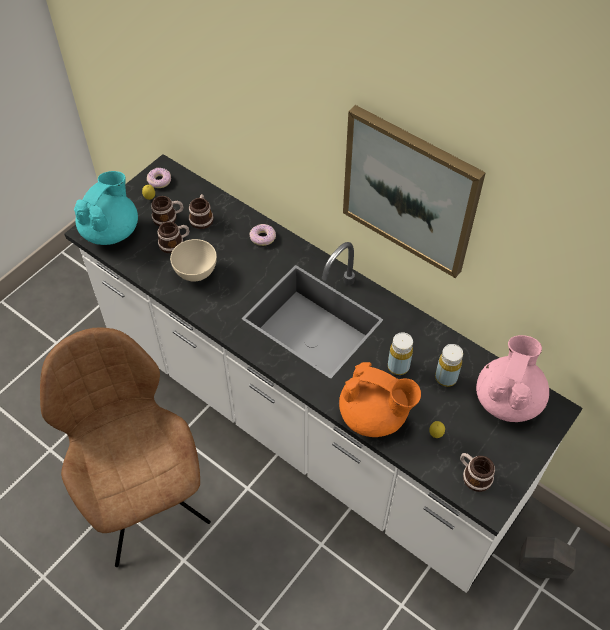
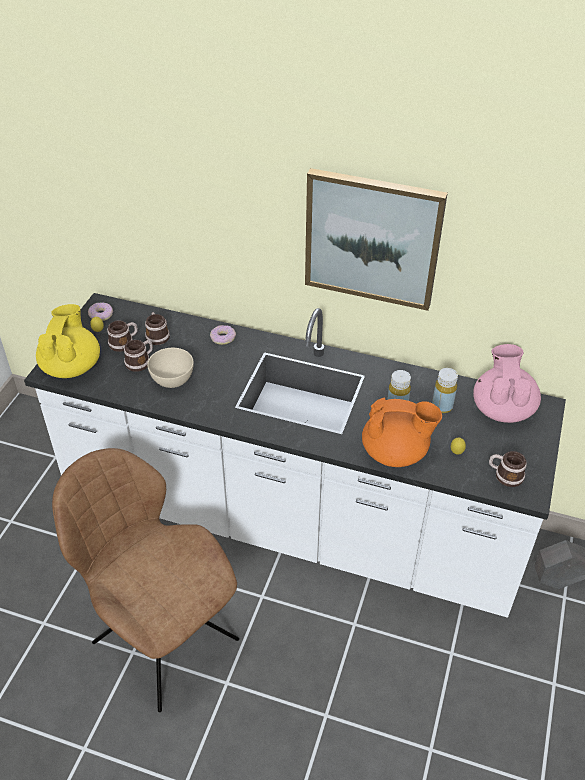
camera: 20 degrees left, 10 degrees down
turquoise teapot [74,171,138,245] -> yellow teapot [36,304,100,378]

